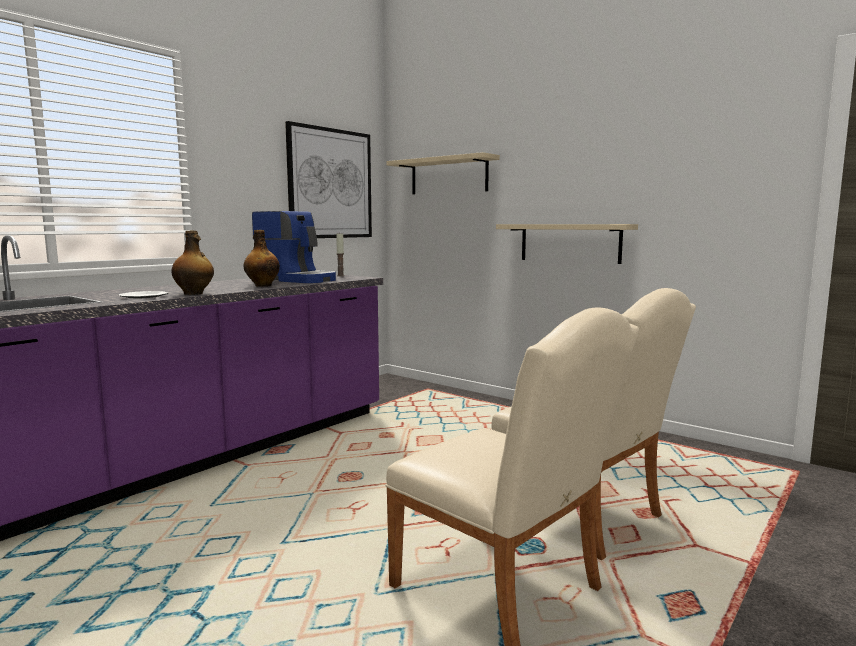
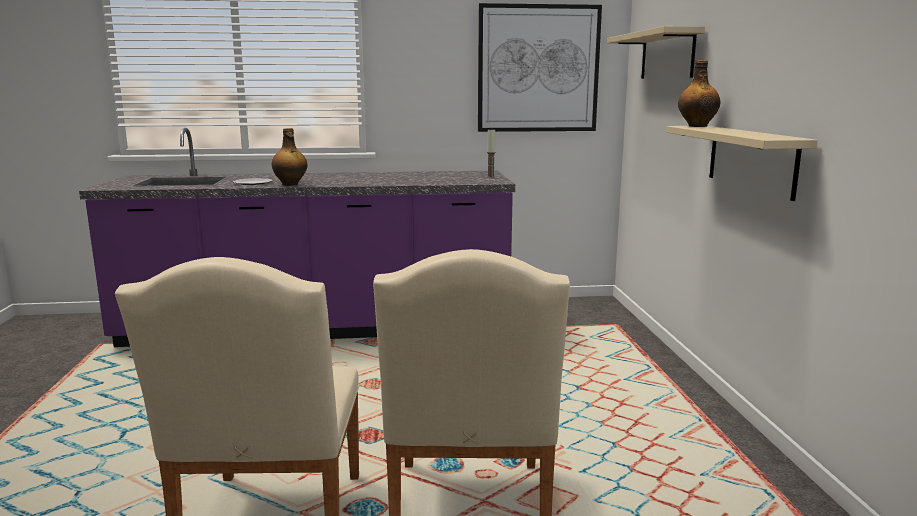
camera: 45 degrees right, 5 degrees up
bottle [243,230,280,287] -> bottle moved to [678,60,720,127]
coffee machine [252,211,336,283] -> none

